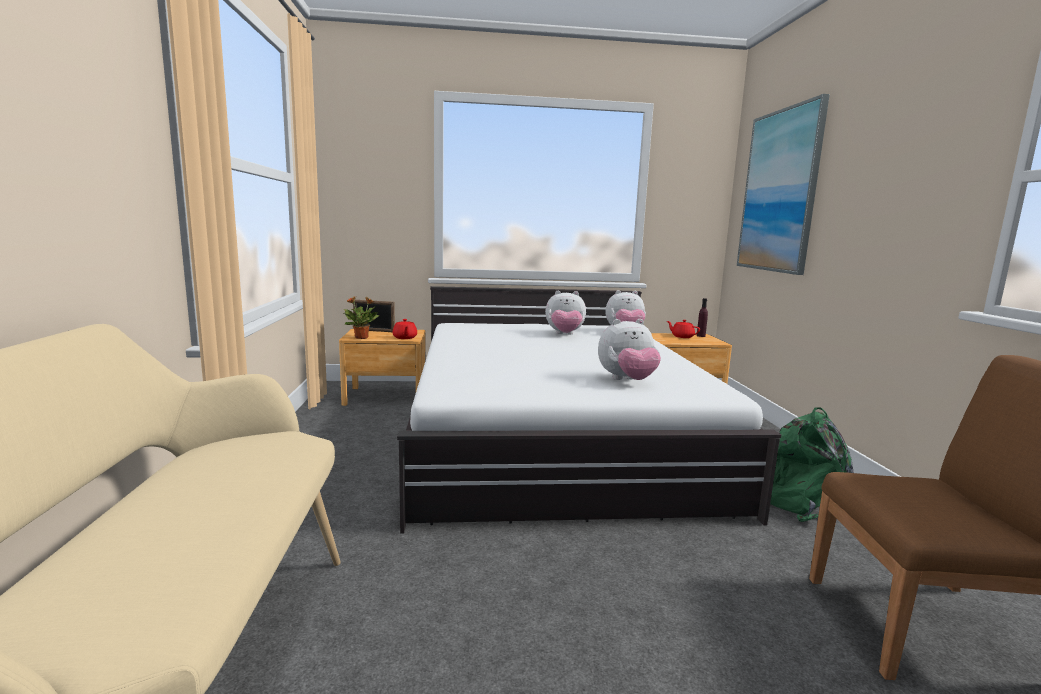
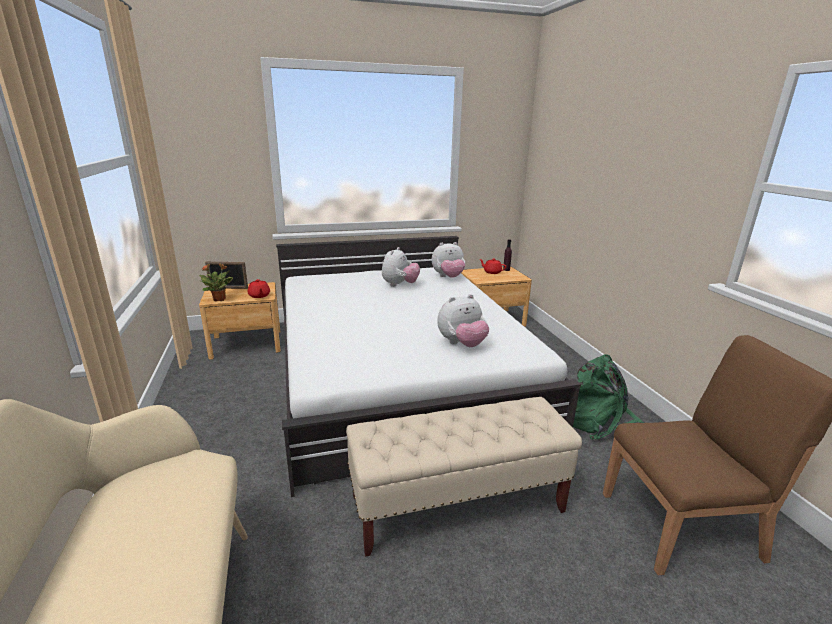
camera: 10 degrees left, 10 degrees up
plush toy [545,291,586,334] -> plush toy turned 60 degrees counterclockwise [382,247,420,287]
picture [737,94,830,275] -> none
none -> beige bench [346,397,582,557]

